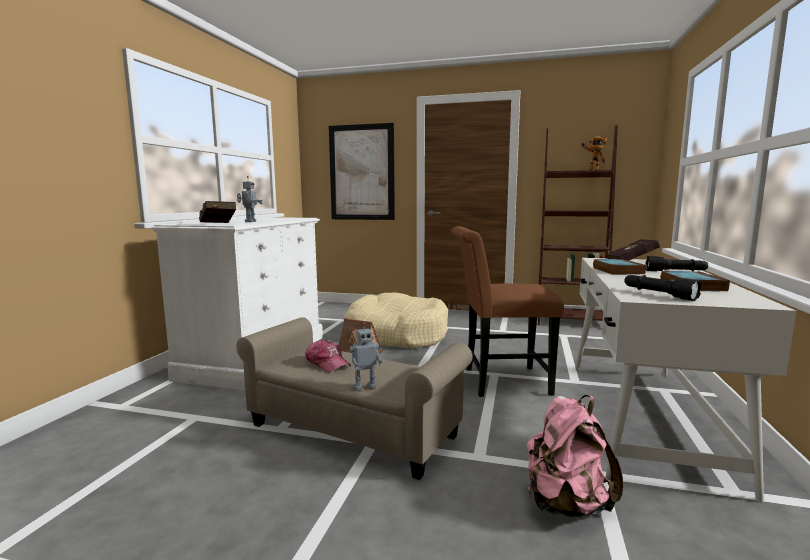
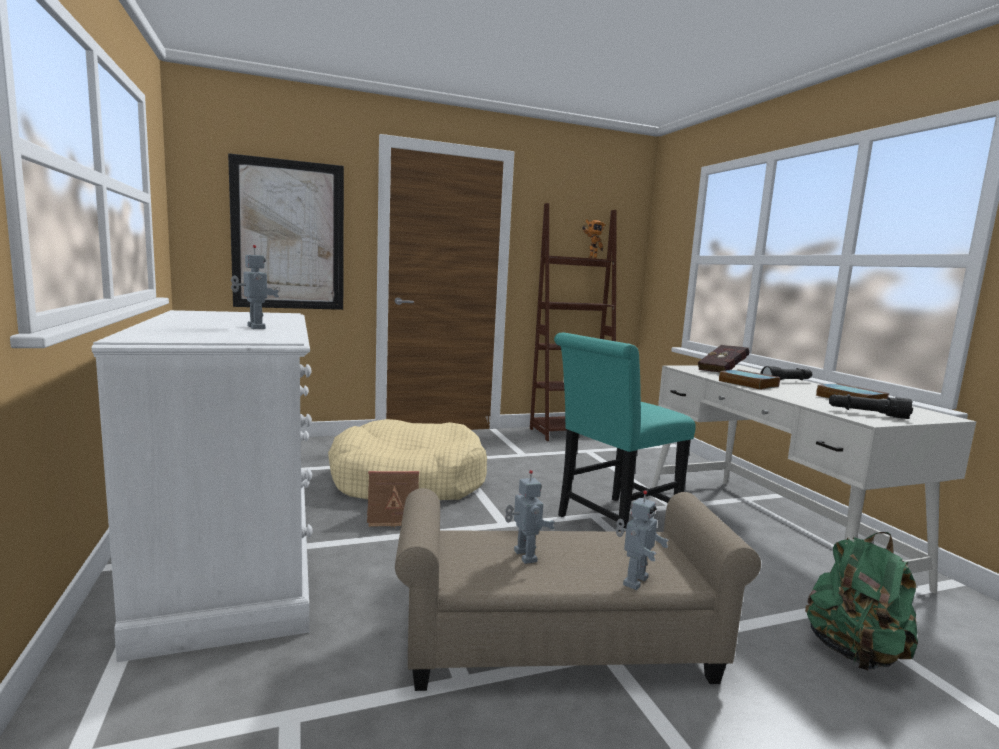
camera: 35 degrees left, 0 degrees up
red book [199,201,236,223] -> none
cap [305,340,351,373] -> toy robot [505,470,555,564]
brown chair [451,226,564,397] -> turquoise chair [554,333,696,532]
pink backpack [527,395,623,517] -> green backpack [805,532,918,671]

